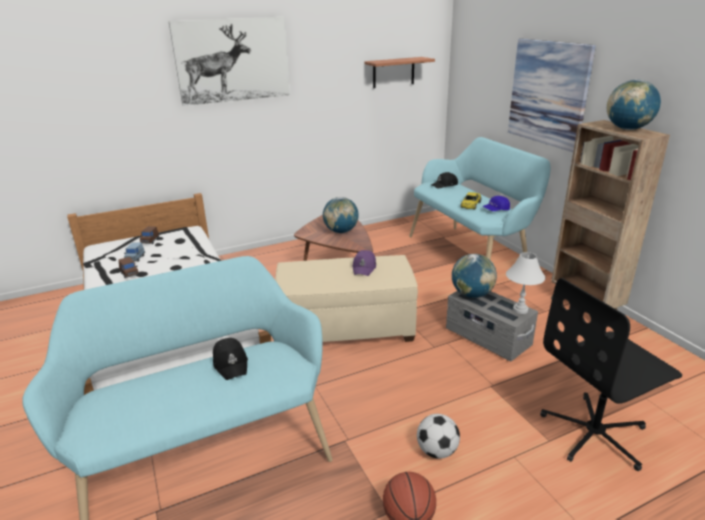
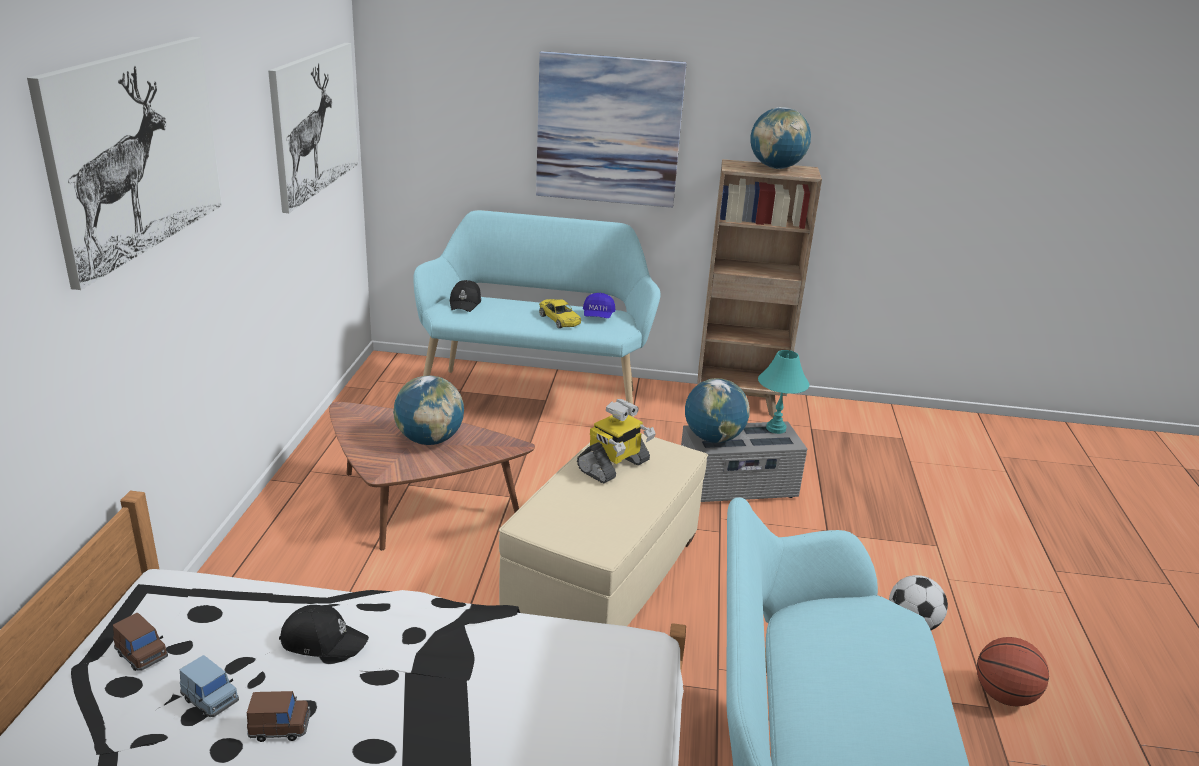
camera: 60 degrees left, 0 degrees up
black cap [213,338,248,380] -> black cap moved to [279,605,369,657]
purple cap [352,250,376,276] -> toy robot [577,399,656,484]
shelf [364,57,435,88] -> picture [268,43,358,213]
white table lamp [506,252,546,314] -> turquoise table lamp [758,350,809,434]
black office chair [540,278,682,471] -> none

